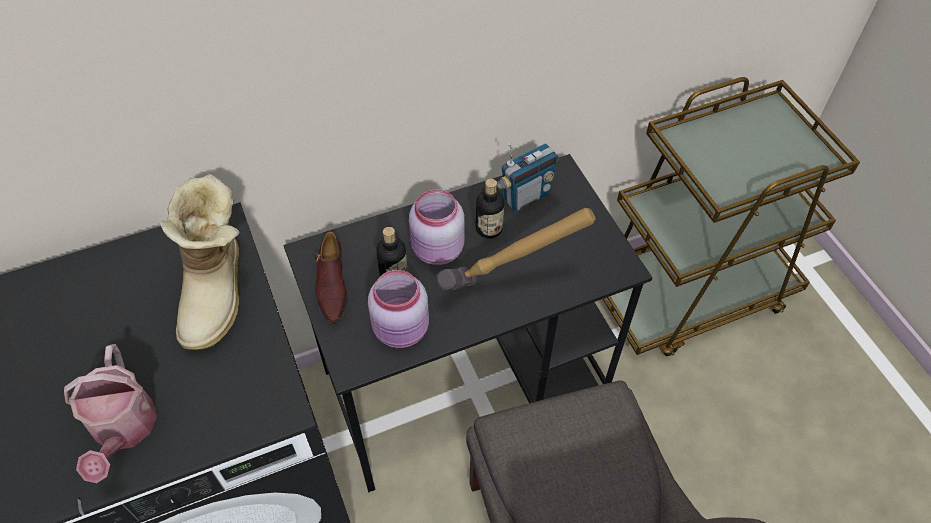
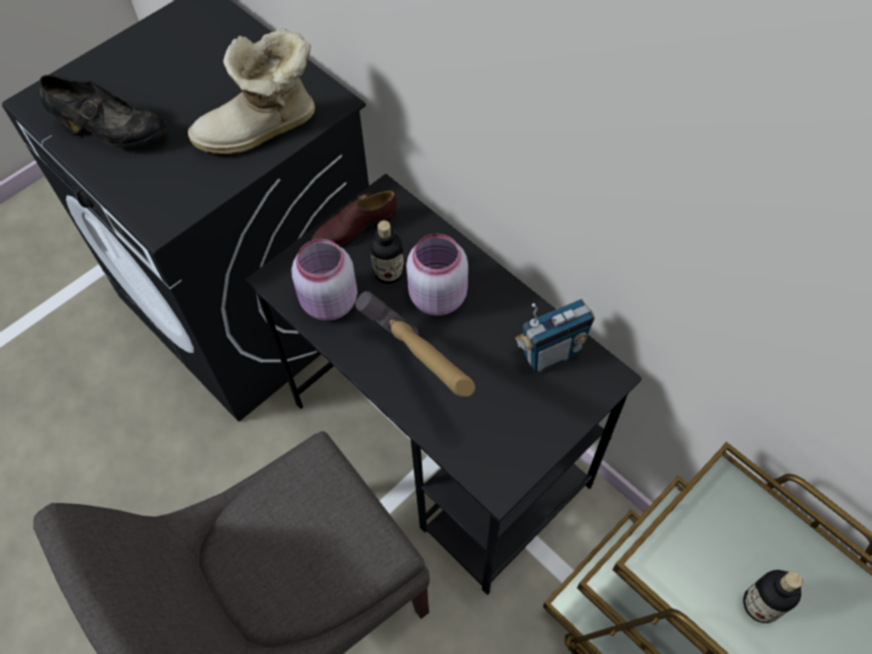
camera: 70 degrees right, 5 degrees up
watering can [64,344,157,483] -> black shoe [39,75,166,148]
bottle [476,179,504,239] -> bottle moved to [743,570,803,623]
radio [497,142,558,211] -> radio turned 60 degrees counterclockwise [515,299,595,372]

